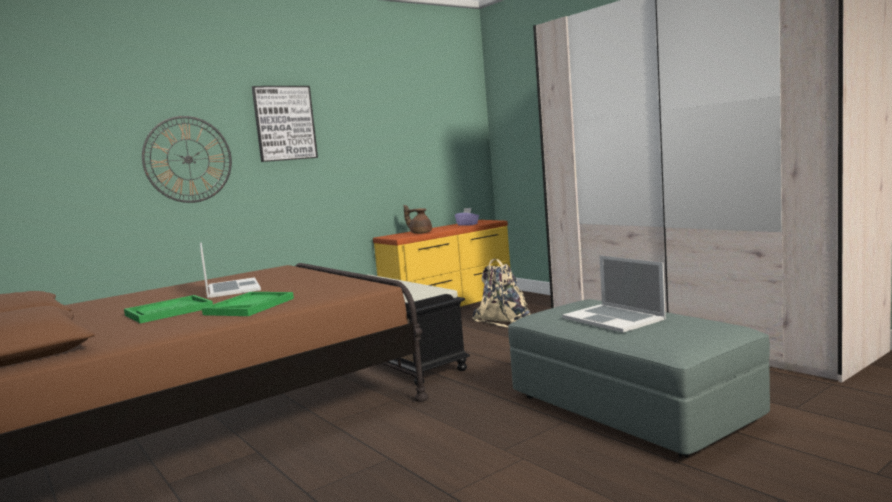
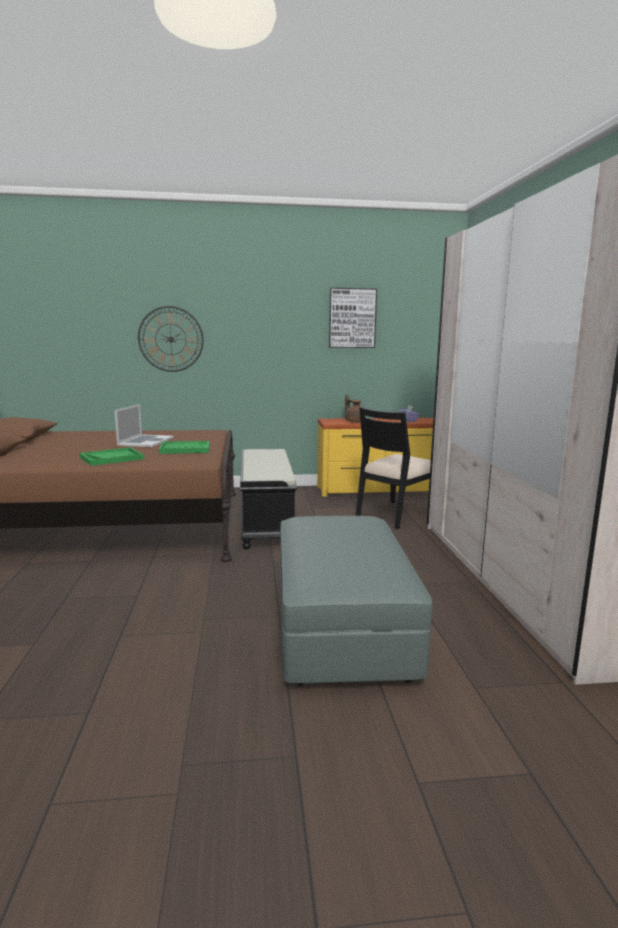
camera: 30 degrees right, 5 degrees up
green tray [124,295,213,323] -> green tray moved to [159,441,210,454]
picture [252,86,318,162] -> picture moved to [329,288,377,348]
beige backpack [472,258,531,328] -> black chair [356,407,431,529]
laptop [562,255,666,333] -> none

